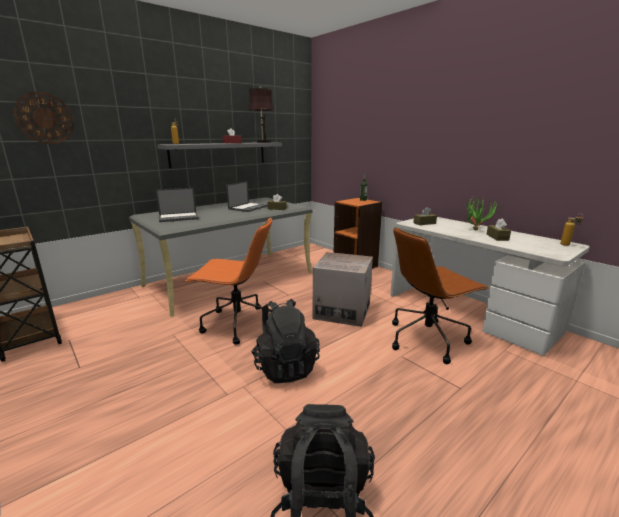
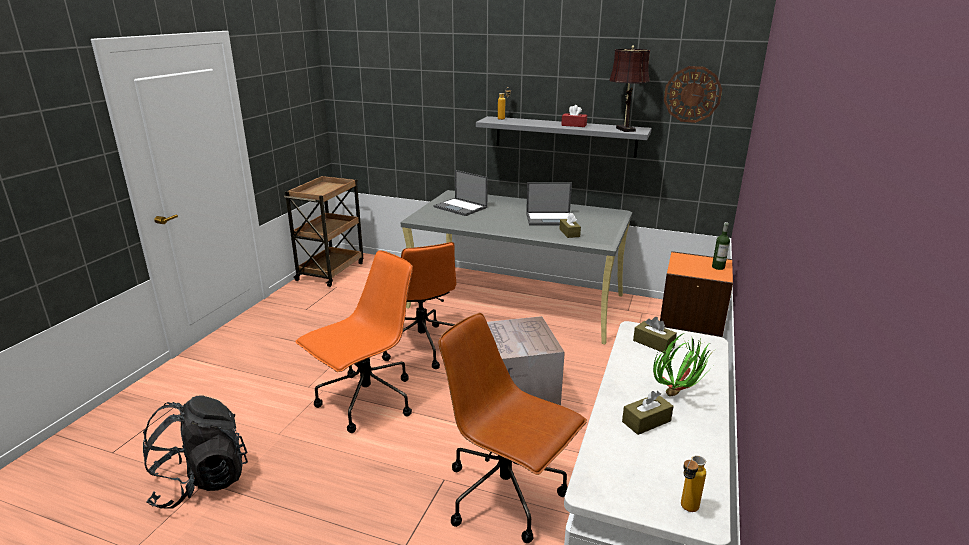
camera: 60 degrees right, 5 degrees up
wall clock [13,92,75,144] -> wall clock moved to [664,66,722,123]
black backpack [251,299,320,383] -> orange office chair [296,250,413,433]

